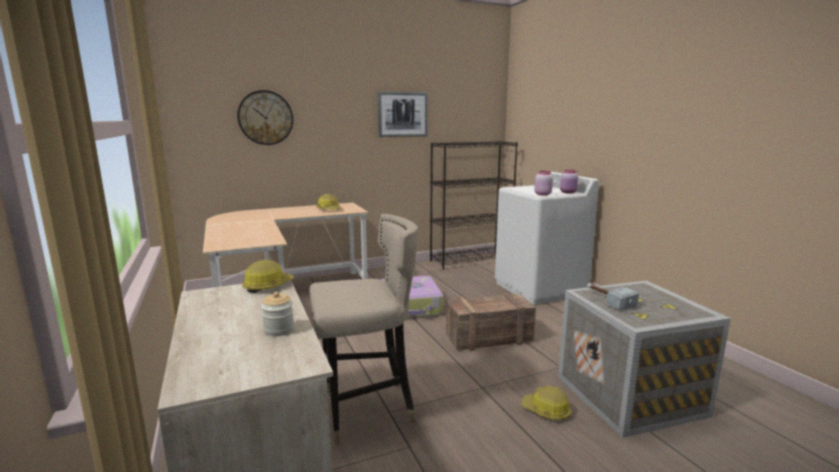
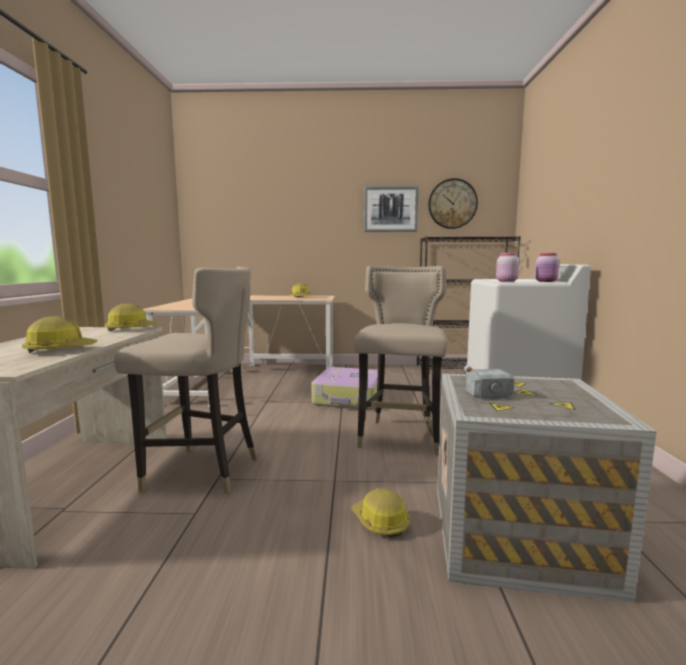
camera: 25 degrees right, 5 degrees down
wall clock [237,90,293,145] -> wall clock moved to [428,178,478,229]
jar [261,292,294,336] -> hard hat [22,316,97,353]
crate [446,293,536,351] -> beige stool [354,266,447,455]

